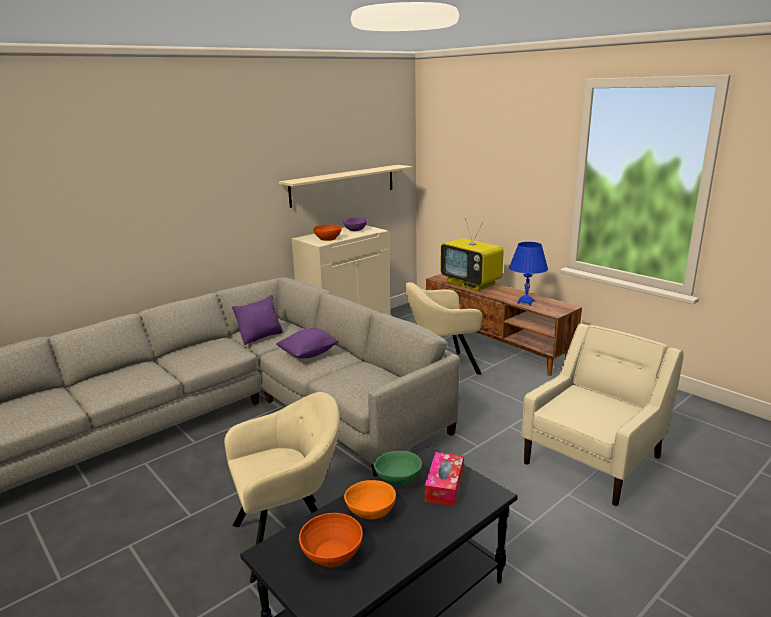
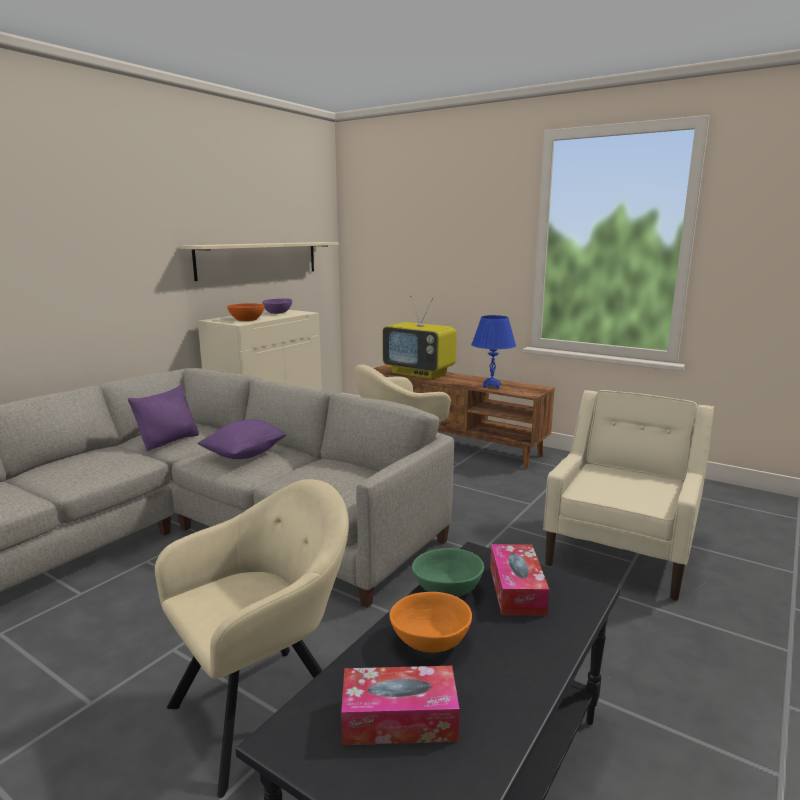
camera: 15 degrees left, 5 degrees down
orange bowl [299,513,363,567] -> tissue box [341,666,460,745]

